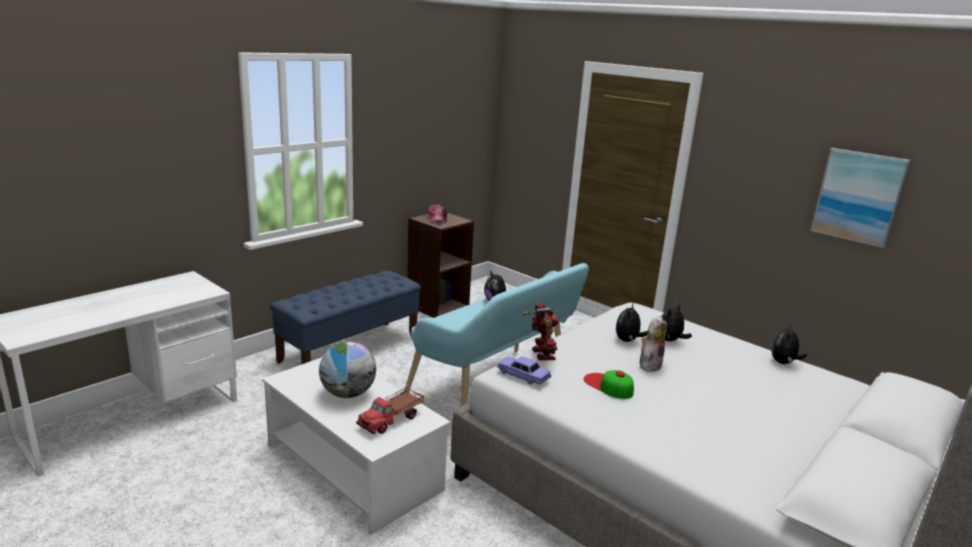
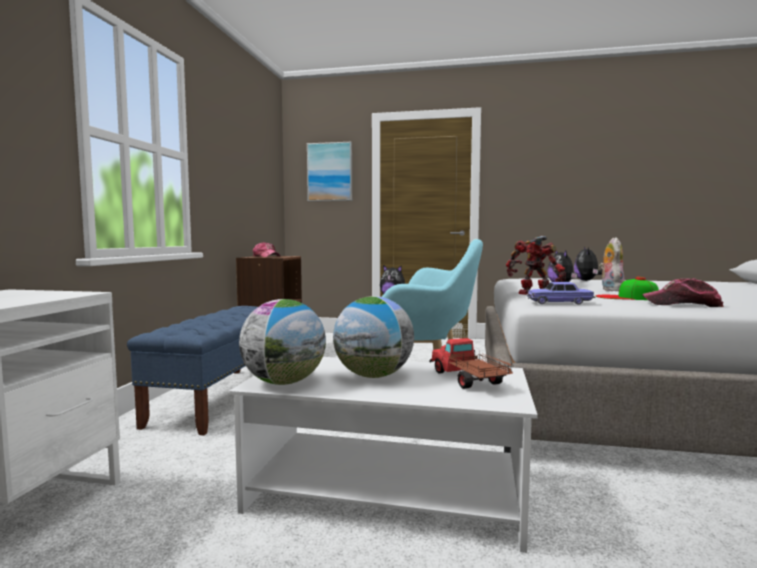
camera: 30 degrees left, 15 degrees down
toy truck [356,386,424,434] -> toy truck turned 150 degrees clockwise [429,338,513,389]
plush toy [771,324,807,364] -> none
picture [810,148,911,248] -> picture moved to [307,142,352,201]
none -> globe [239,299,326,385]
none -> cap [642,278,724,307]

